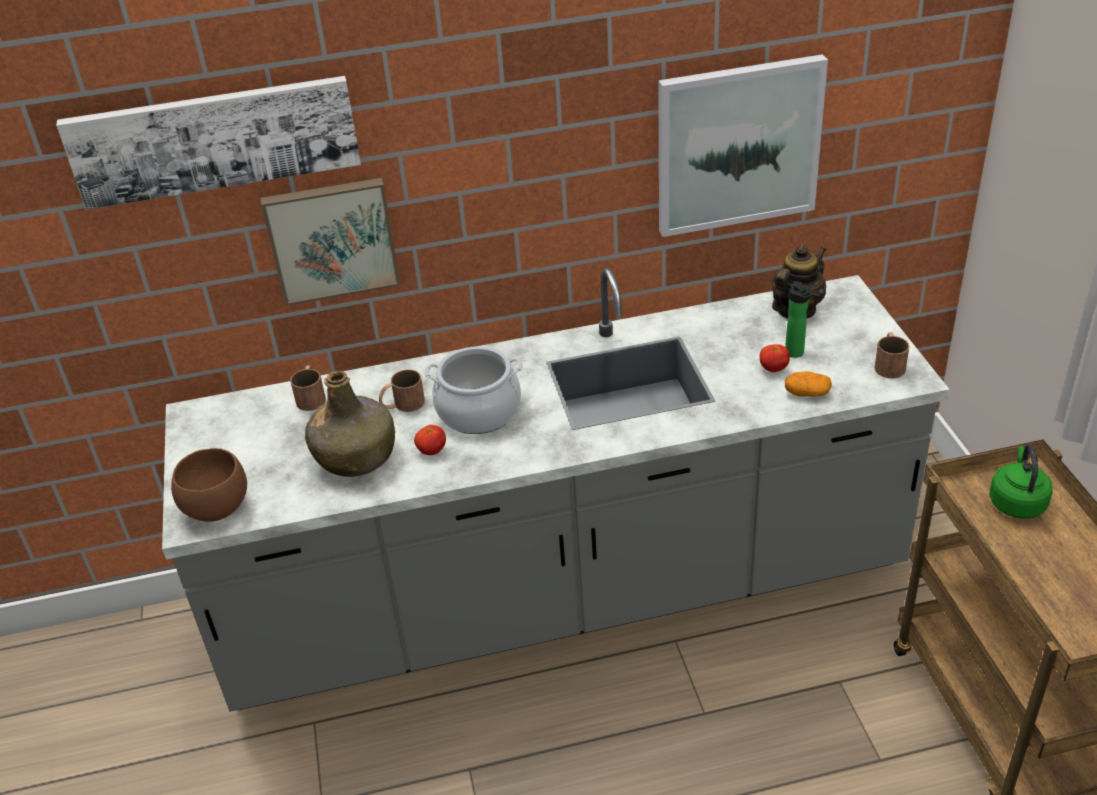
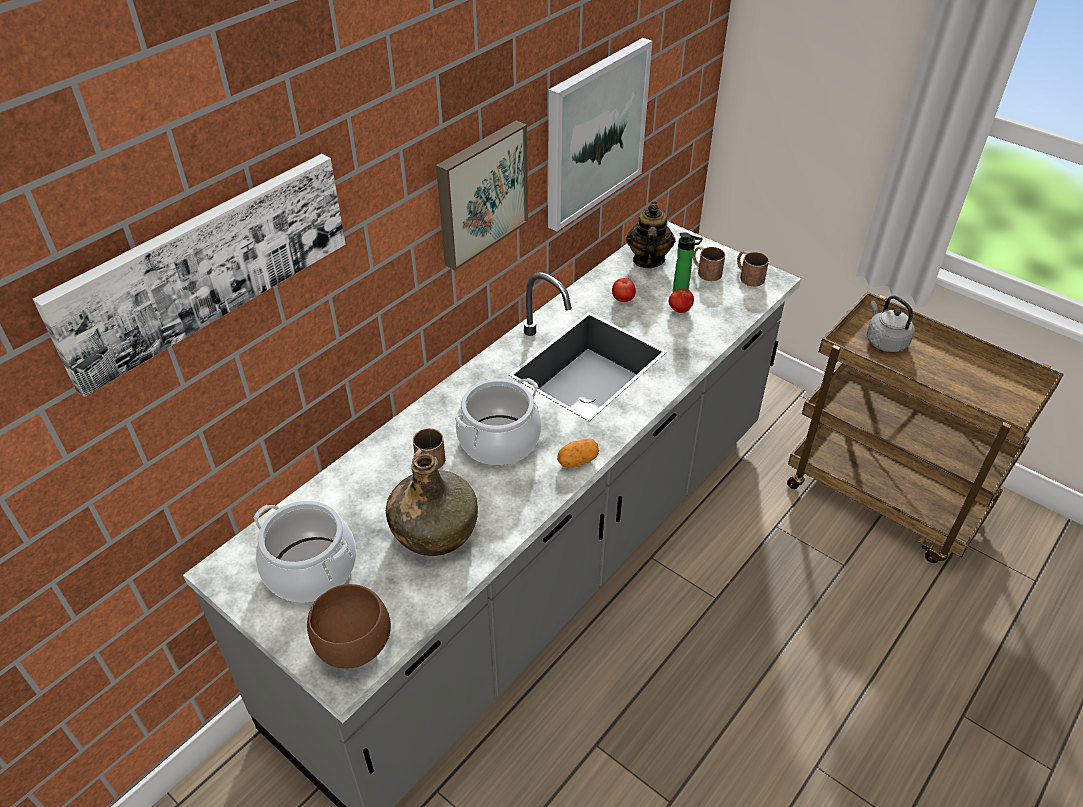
camera: 40 degrees left, 5 degrees up
picture [261,178,400,306] -> picture moved to [436,120,528,270]
brown mug [290,365,326,411] -> brown mug moved to [692,247,726,281]
tomato [414,425,446,455] -> tomato moved to [612,278,636,302]
potato [785,371,832,397] -> potato moved to [557,438,599,468]
green kettle [990,444,1053,519] -> grey kettle [867,295,914,352]
none -> cooking pot [254,501,356,602]

